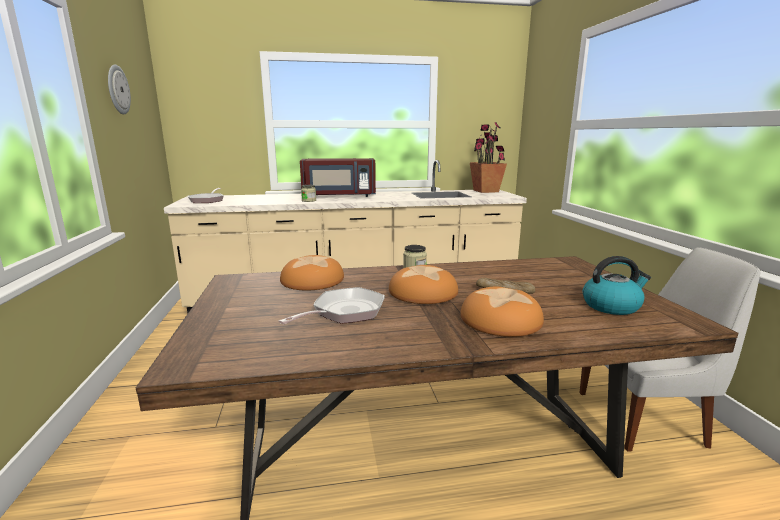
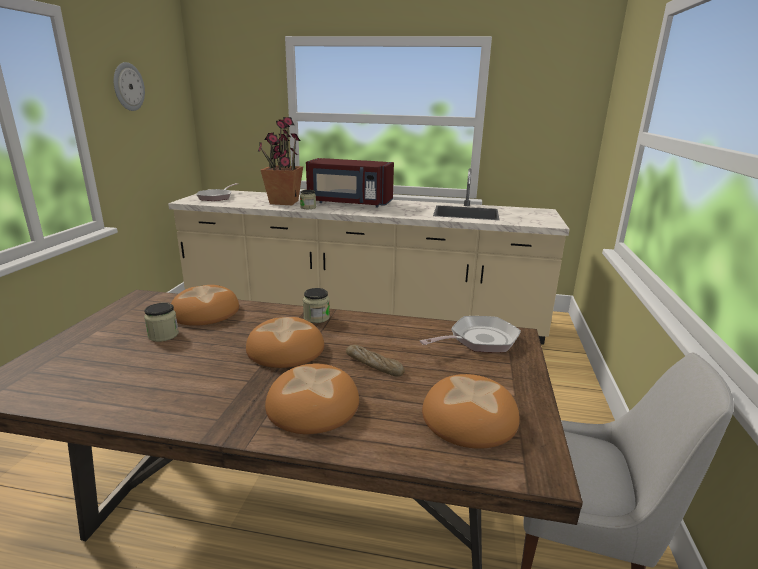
camera: 20 degrees right, 5 degrees up
frying pan [279,287,385,324] -> frying pan moved to [420,316,521,353]
potted plant [470,122,507,193] -> potted plant moved to [258,117,303,205]
kettle [583,256,651,315] -> bread [422,374,520,449]
none -> jar [144,303,179,342]

